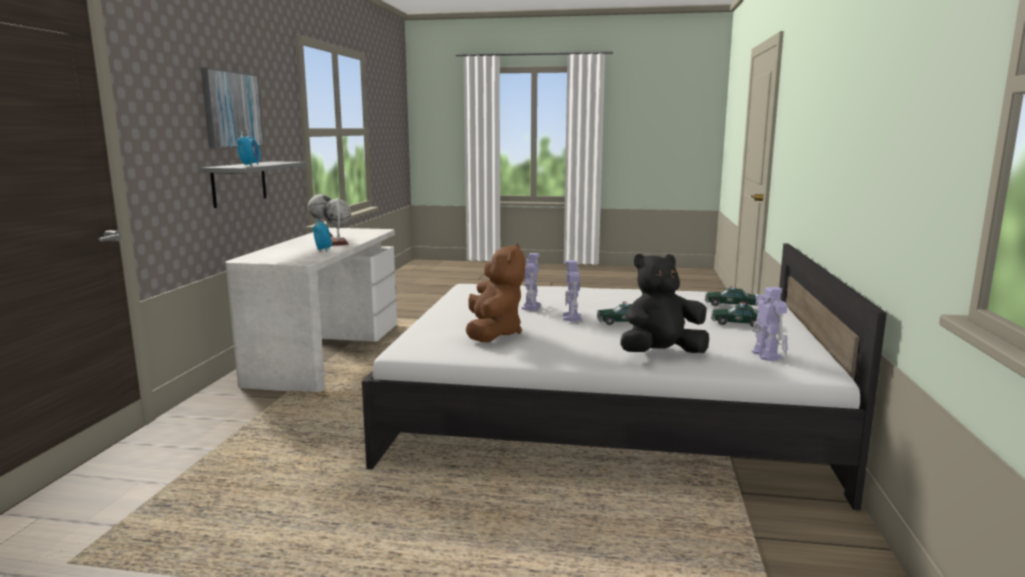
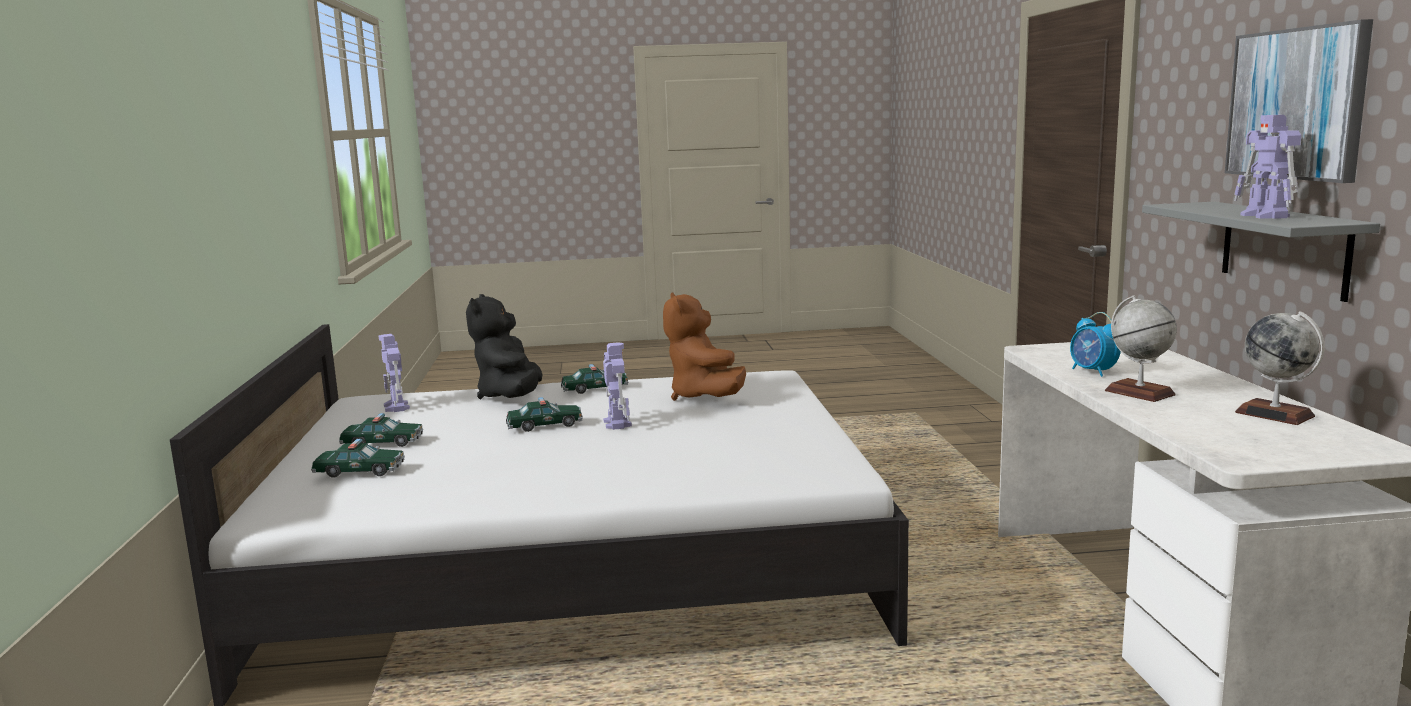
camera: 165 degrees right, 0 degrees up
alarm clock [237,131,261,166] -> none
toy robot [522,253,541,311] -> toy robot moved to [1234,115,1301,219]
black plush toy [621,253,709,353] -> black plush toy turned 120 degrees clockwise [466,294,543,399]
none -> toy car [561,364,628,394]

